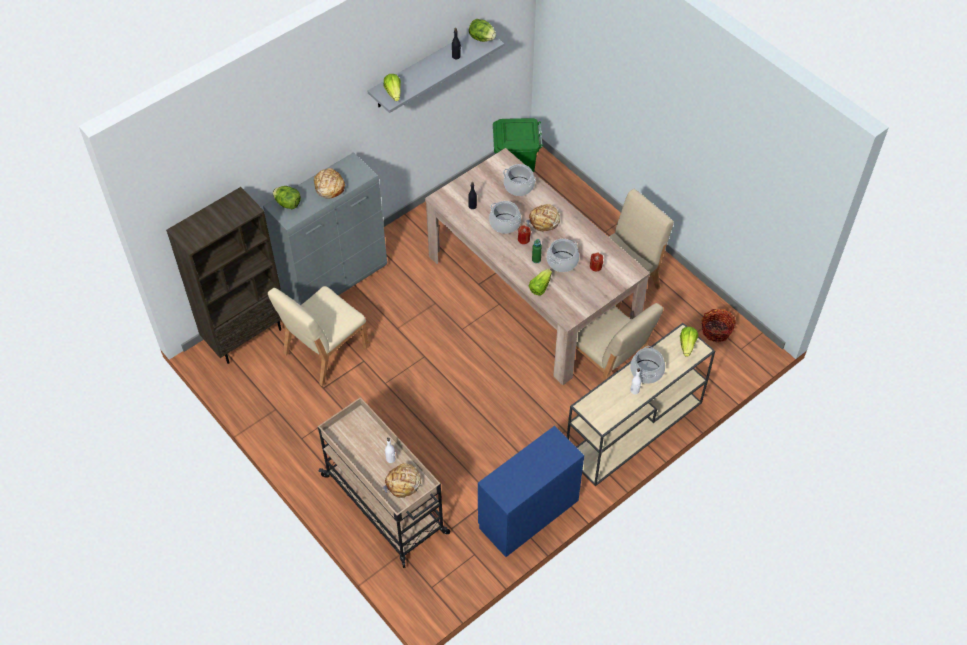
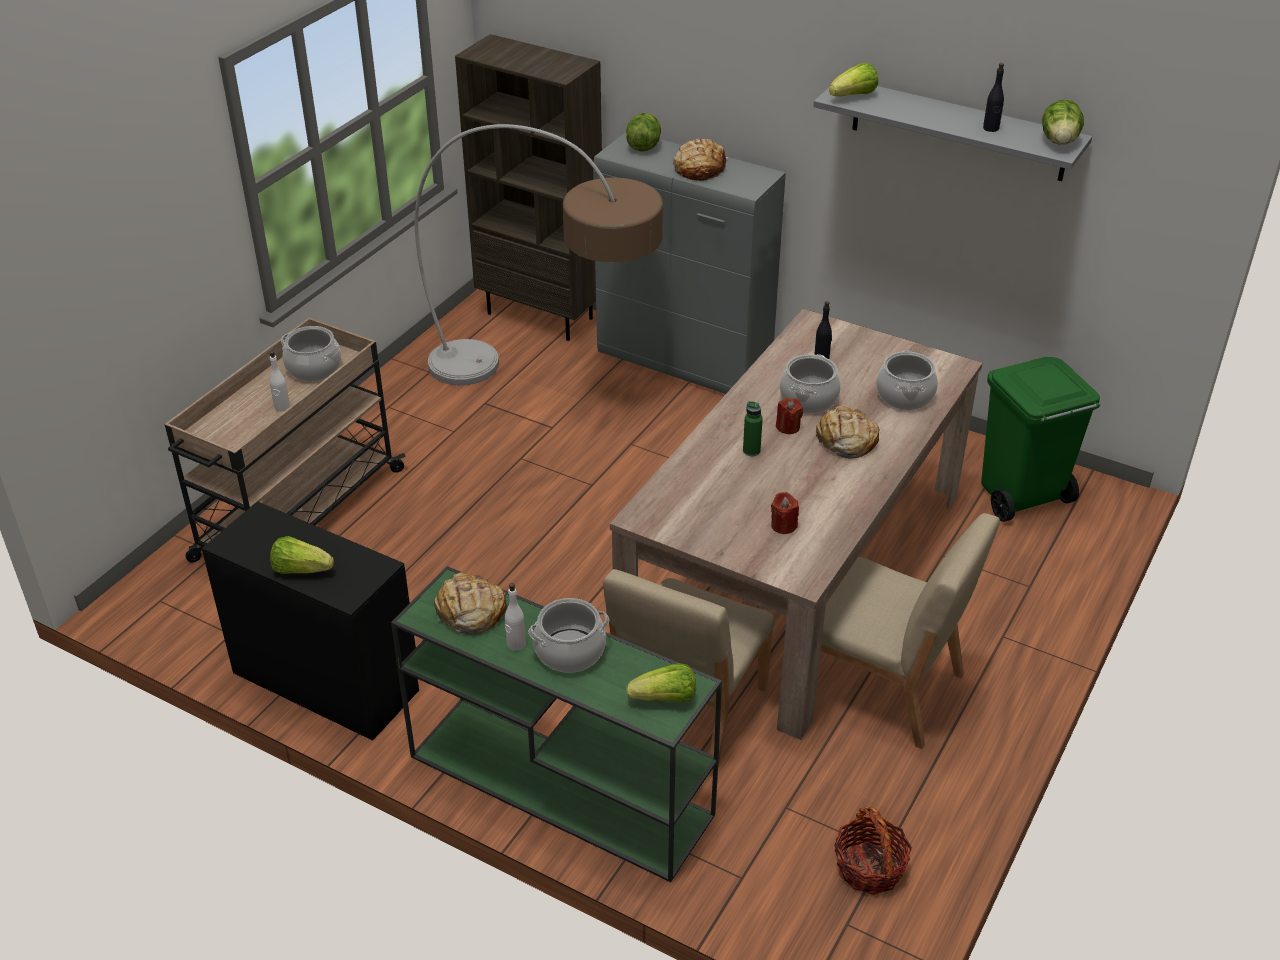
camera: 70 degrees right, 15 degrees down
beige chair [268,286,368,386] -> floor lamp [415,124,663,385]
bread [381,463,421,499] -> bread moved to [434,572,507,634]
blue dresser [478,426,584,557] -> black dresser [202,501,419,741]
lettuce [529,269,552,296] -> lettuce moved to [270,536,334,574]
cooking pot [547,239,579,272] -> cooking pot moved to [281,326,341,382]
beige console table [567,323,715,486] -> green console table [391,566,722,882]

